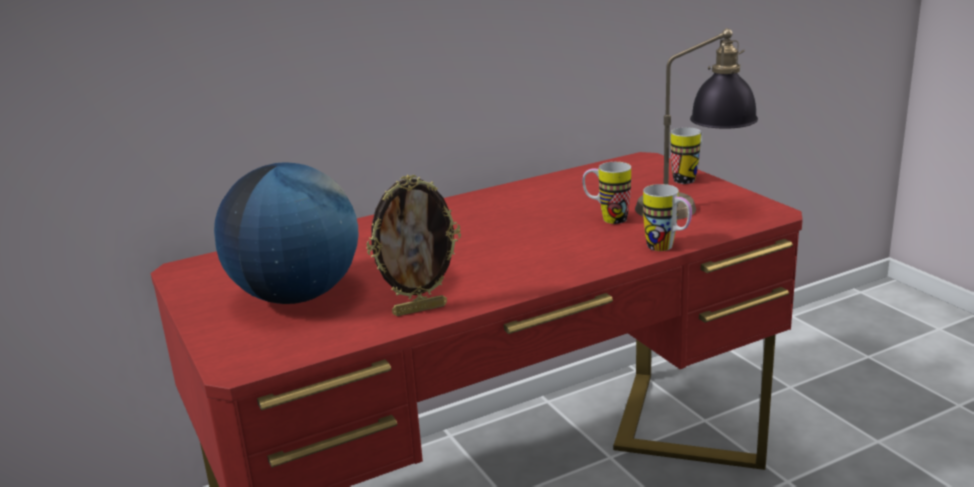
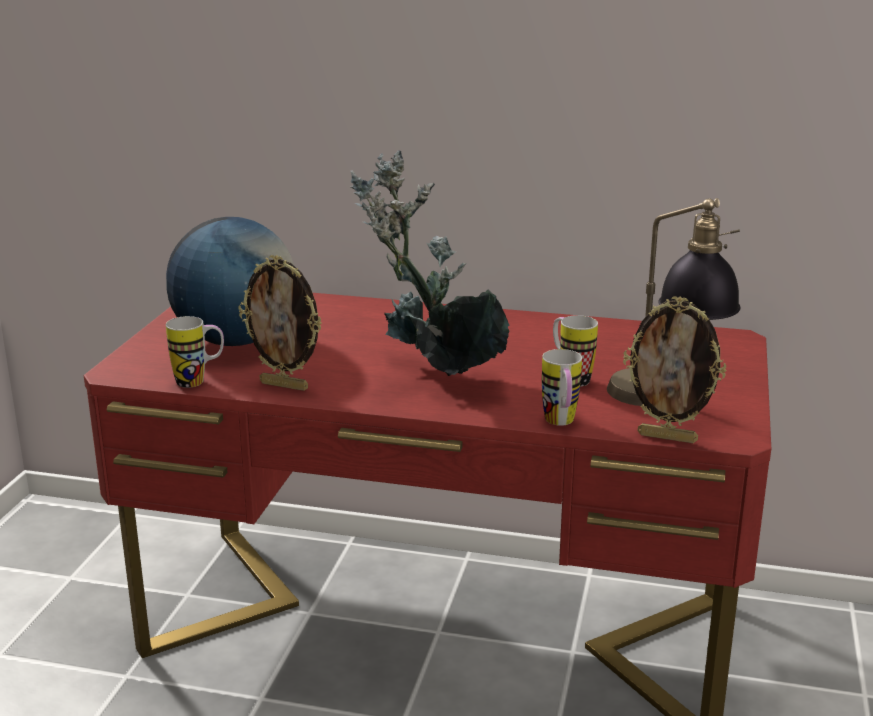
camera: 40 degrees right, 0 degrees up
mug [671,127,703,184] -> mug moved to [166,316,224,388]
none -> potted plant [351,150,510,376]
none -> picture frame [623,296,726,443]

